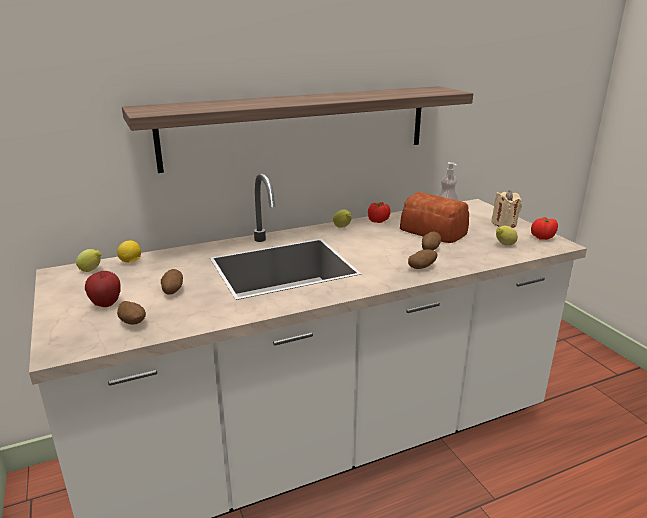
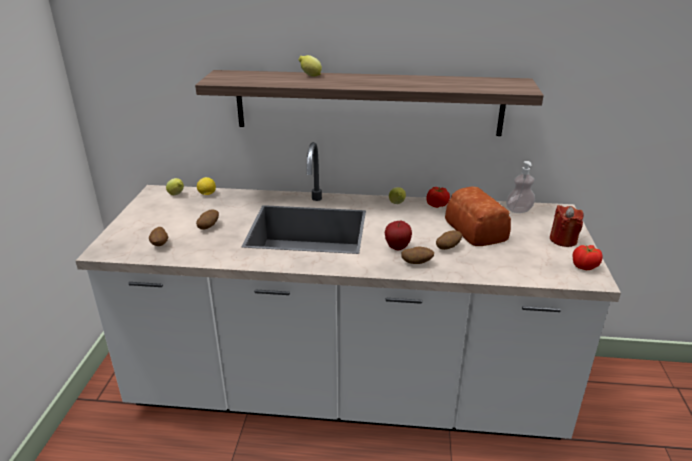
camera: 30 degrees right, 5 degrees up
apple [85,271,120,307] -> apple moved to [385,221,412,250]
beige candle [491,190,522,228] -> red candle [550,205,584,247]
lemon [496,226,518,246] -> lemon moved to [298,55,322,77]

